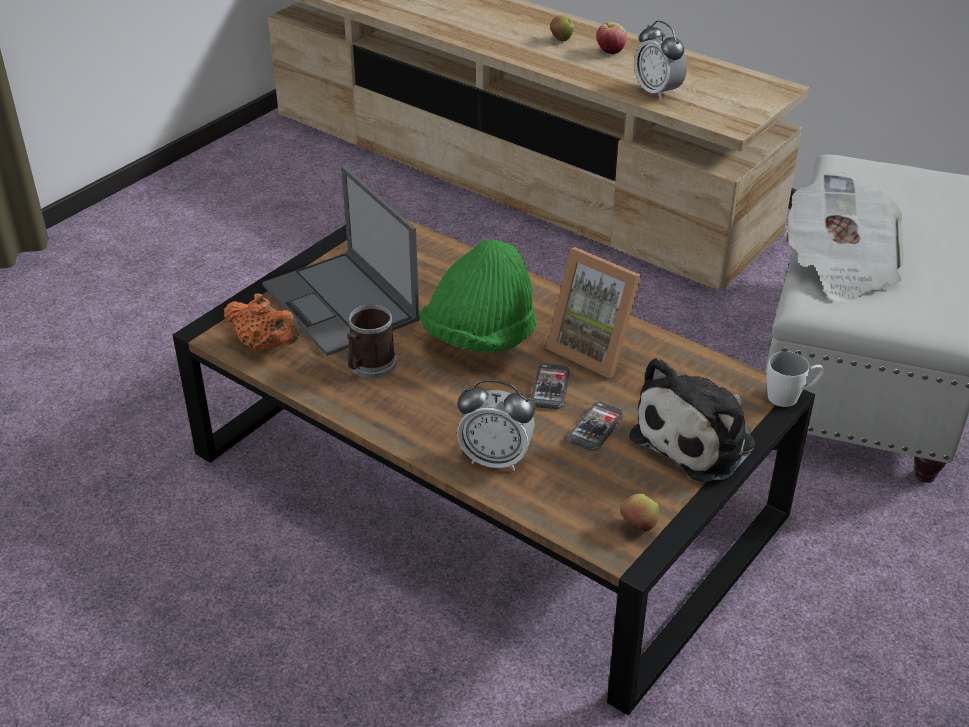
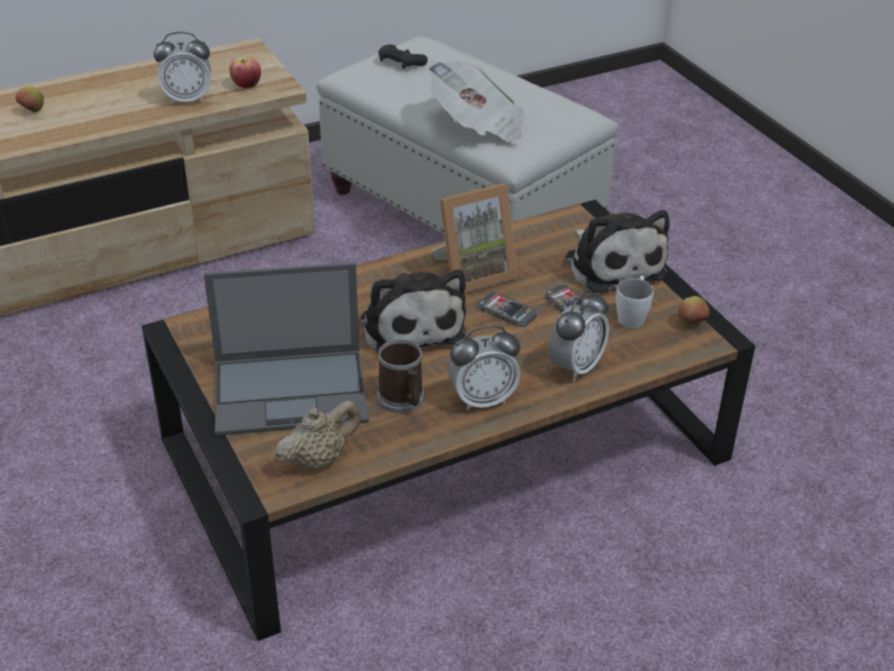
camera: 65 degrees left, 0 degrees up
orange teapot [223,293,300,351] -> beige teapot [275,400,361,470]
green hat [419,239,536,353] -> plush toy [361,269,466,354]
apple [597,22,627,54] -> apple moved to [229,56,261,88]
white mug [766,351,824,407] -> white mug moved to [616,276,653,328]
none -> black game controller [378,44,428,69]
none -> alarm clock [448,326,520,411]

